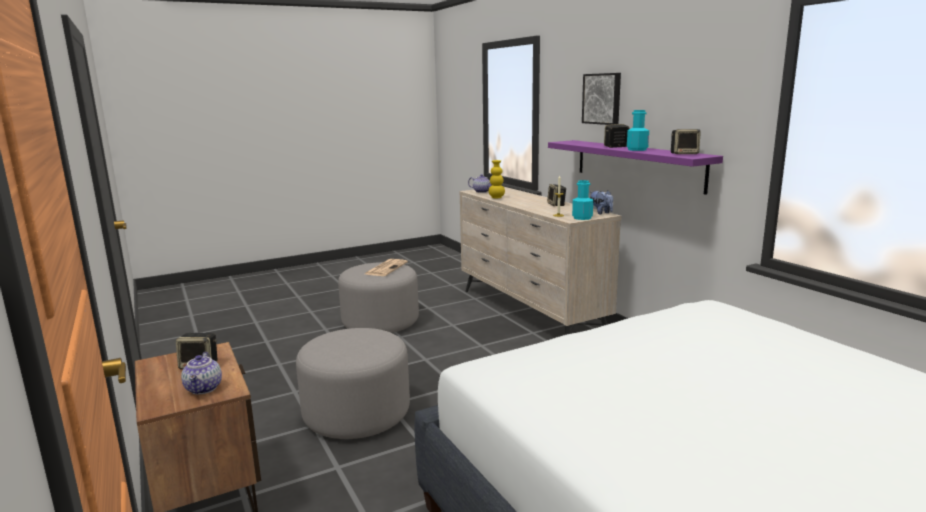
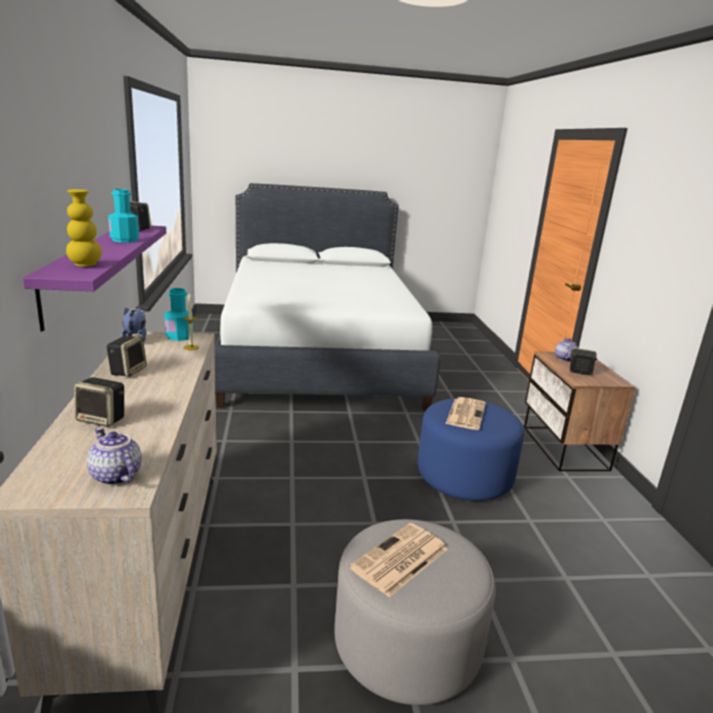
camera: 160 degrees left, 5 degrees up
grey ottoman [296,328,410,439] -> blue ottoman [417,398,524,501]
yellow vase [489,160,505,198] -> yellow vase moved to [66,189,102,266]
picture [582,73,621,125] -> none
speaker [604,124,630,148] -> speaker moved to [74,377,124,427]
none -> newspaper [446,397,486,430]

